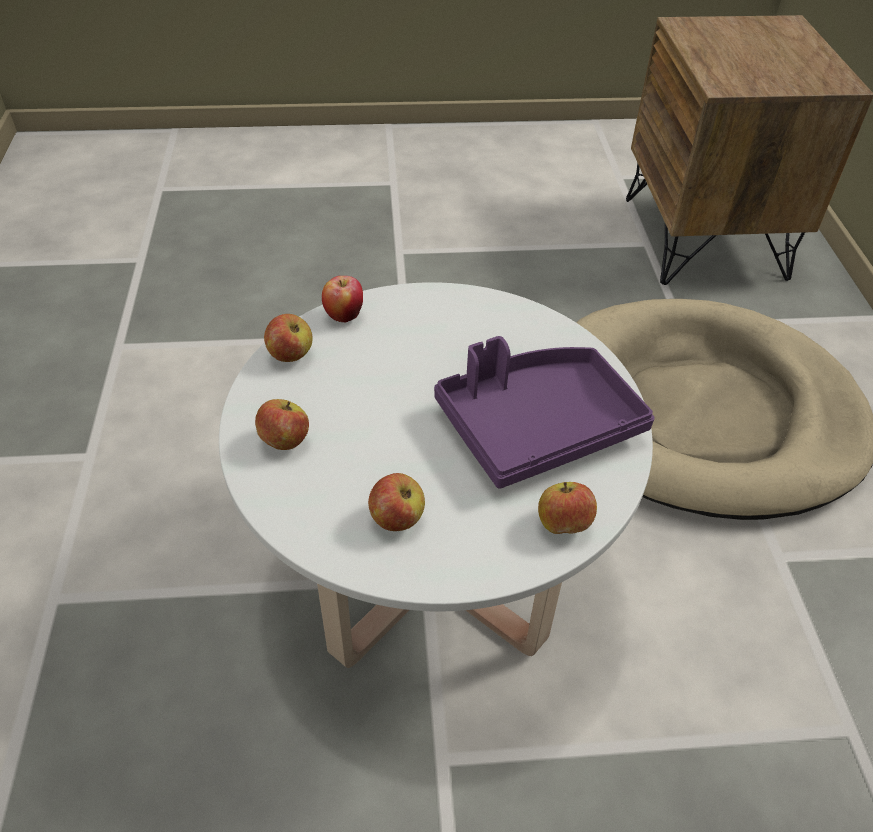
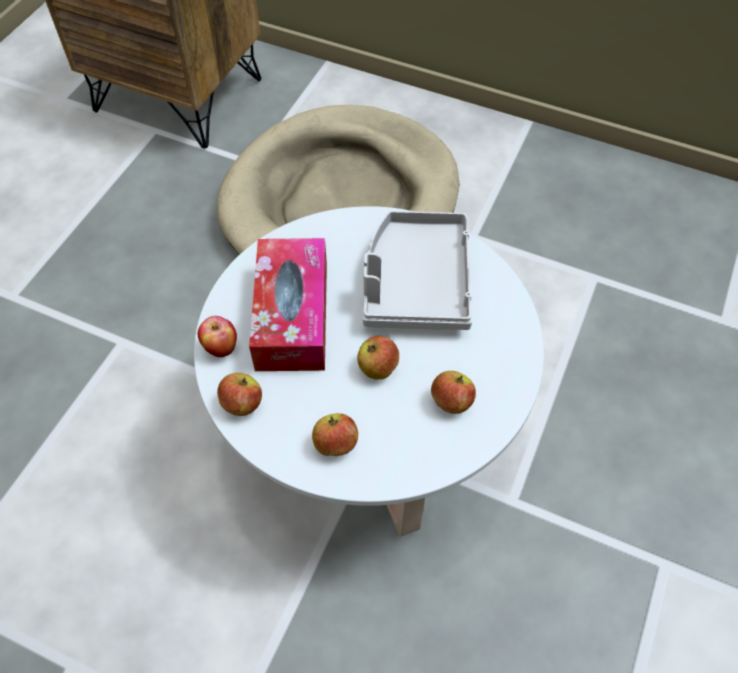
camera: 60 degrees left, 10 degrees up
purple tray [434,336,655,489] -> grey tray [363,211,472,330]
apple [538,482,597,534] -> apple moved to [357,336,399,380]
none -> tissue box [249,238,327,371]

